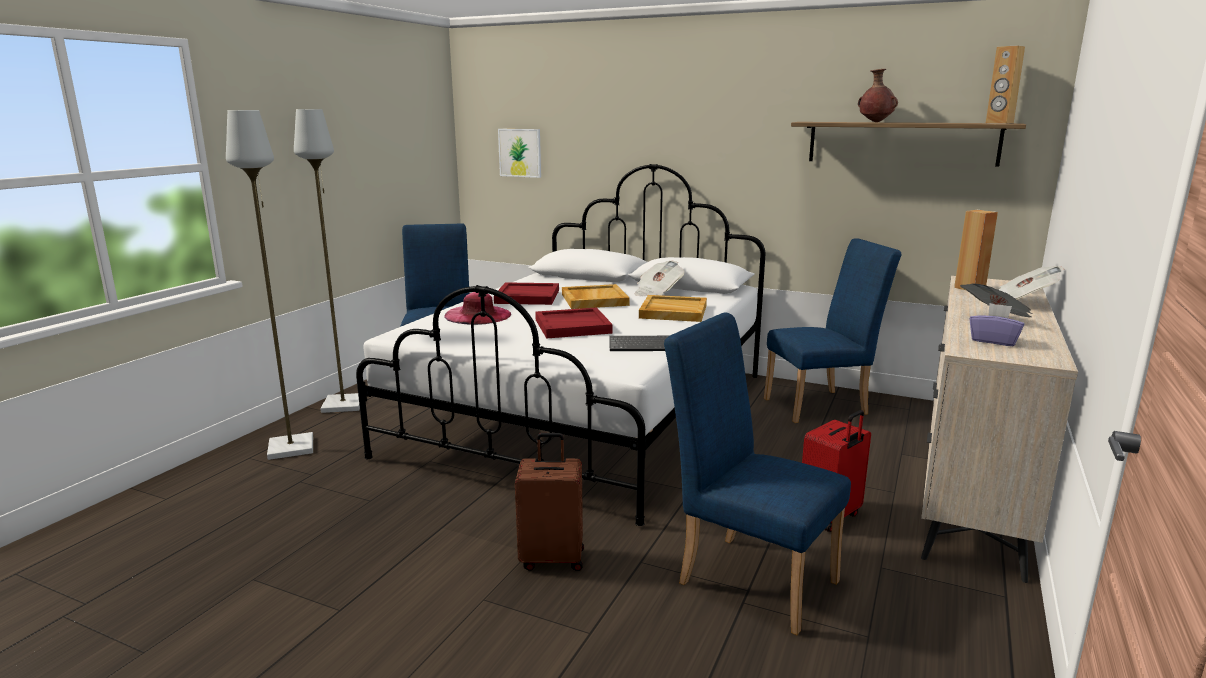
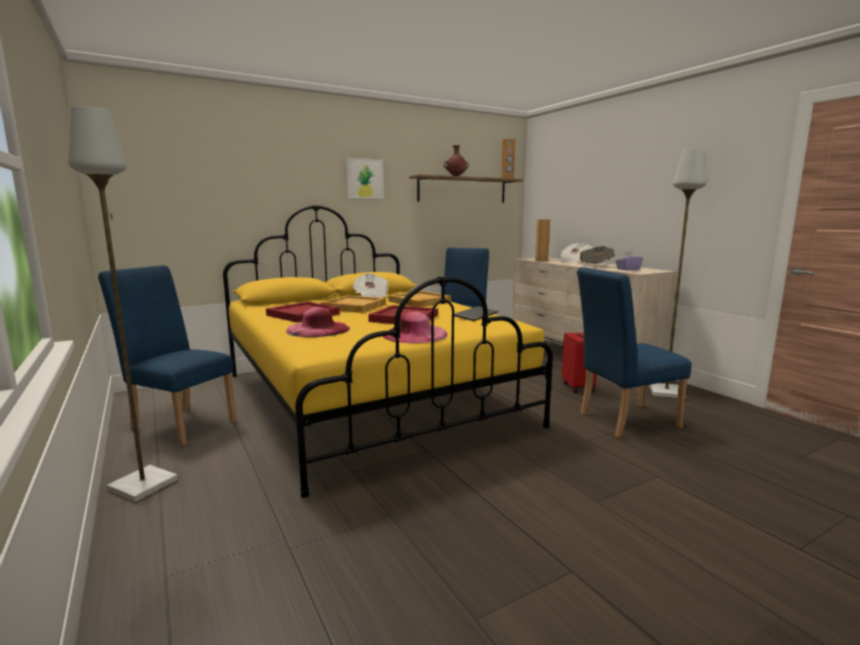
camera: 55 degrees left, 5 degrees down
grey floor lamp [226,110,313,460] -> grey floor lamp moved to [648,148,707,399]
white bed [356,164,765,526] -> yellow bed [223,205,553,498]
picture [498,129,541,178] -> picture moved to [346,158,384,199]
brown suitcase [515,433,584,571] -> none
none -> pink hat [383,311,447,343]

